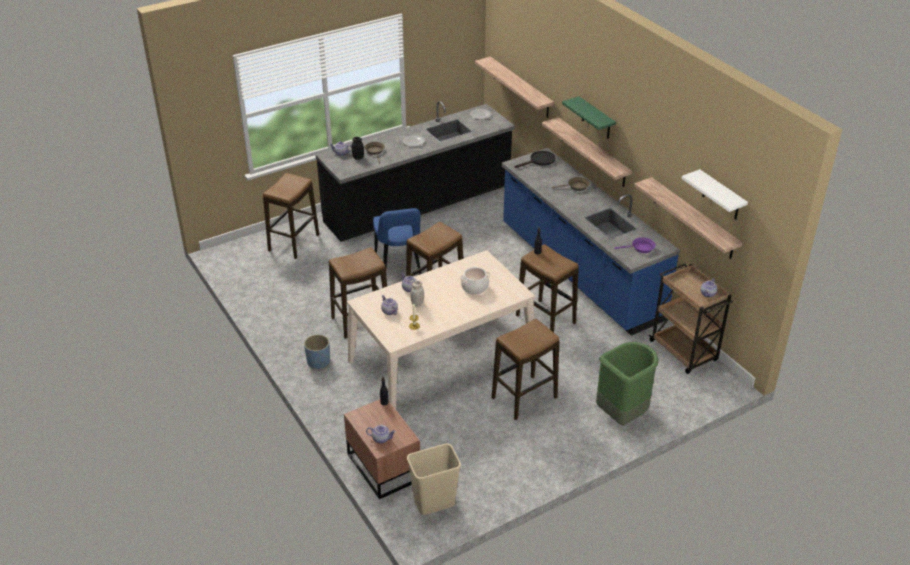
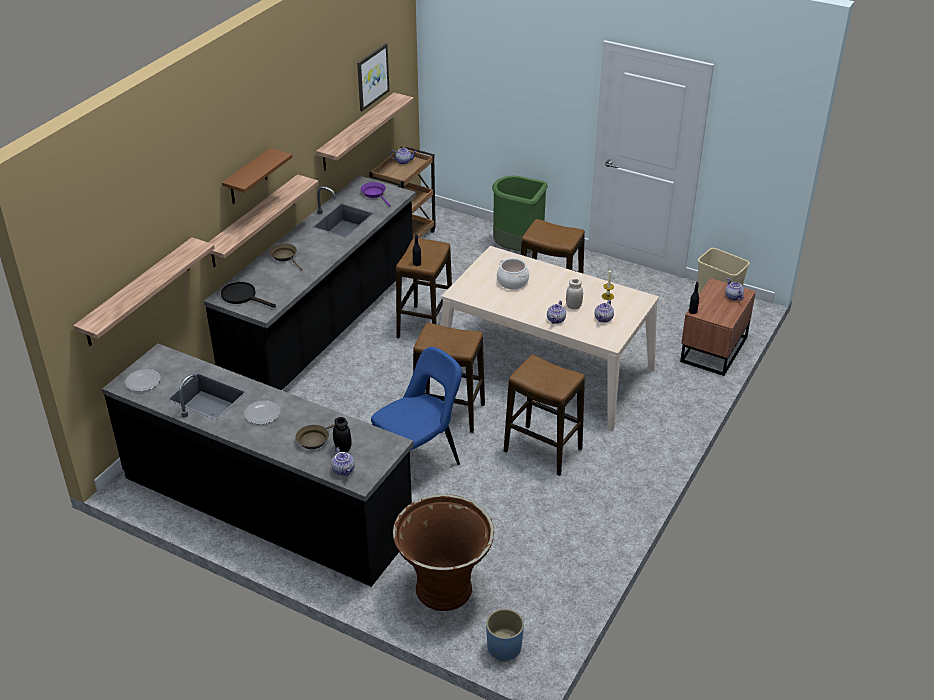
camera: 120 degrees left, 0 degrees up
stool [263,173,319,259] -> brown planter [393,494,494,611]
blue planter [304,334,330,369] -> blue planter moved to [486,609,524,662]
blue counter [502,148,680,336] -> black counter [204,176,416,390]
green shelf [562,96,616,139] -> brown shelf [222,148,292,204]
white shelf [681,169,748,220] -> picture [357,43,390,111]

